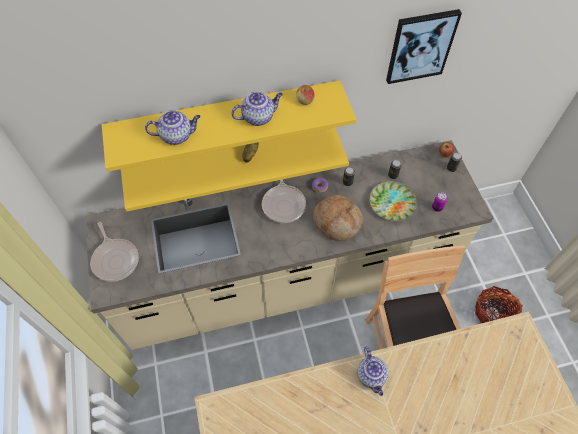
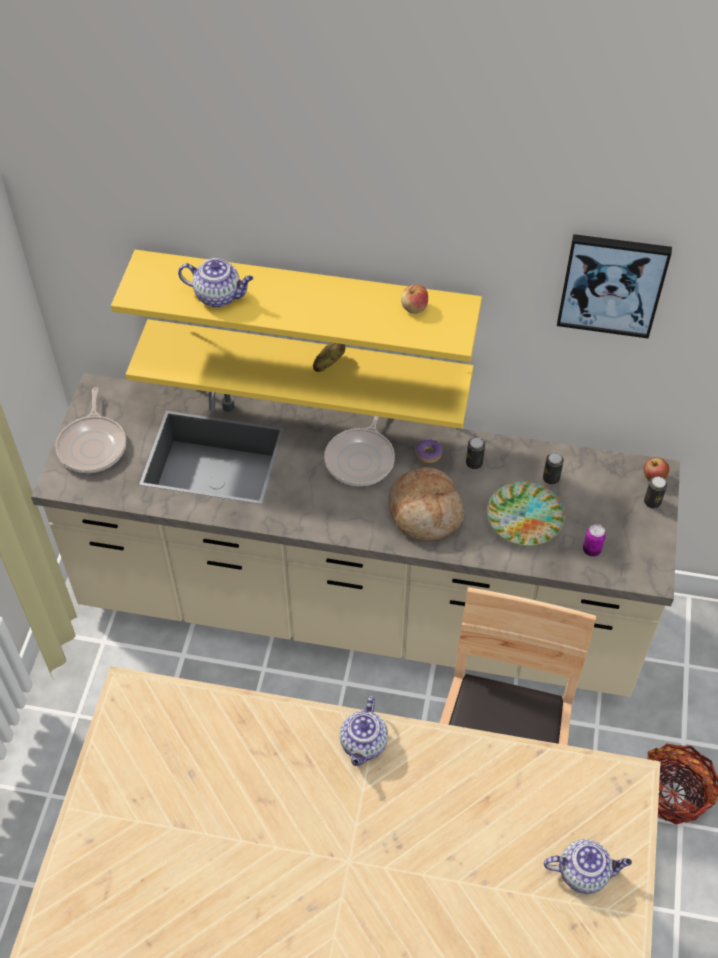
camera: 25 degrees right, 5 degrees down
teapot [231,92,283,126] -> teapot moved to [544,839,632,894]

